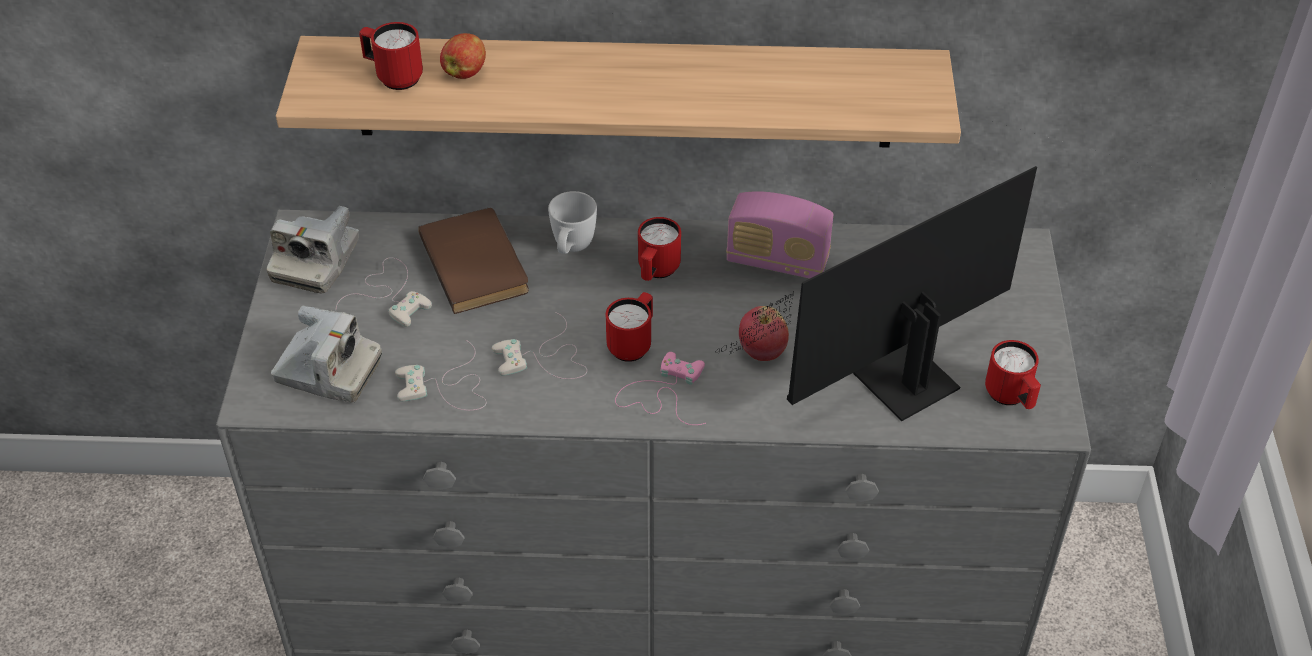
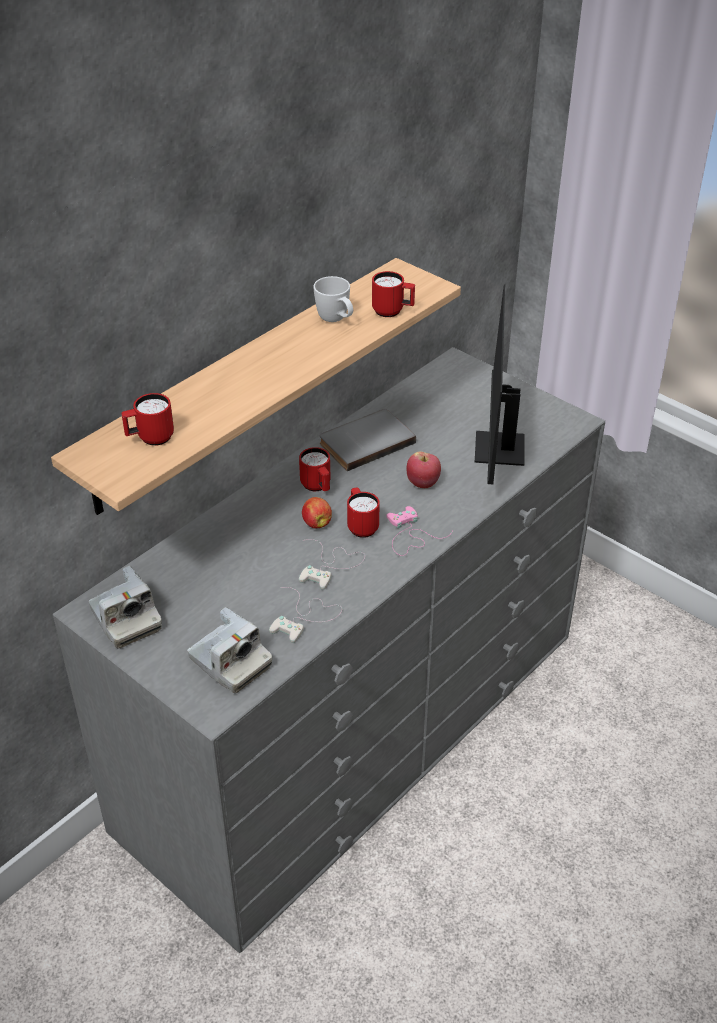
camera: 50 degrees left, 5 degrees down
camera [271,306,382,403] -> camera turned 75 degrees clockwise [187,607,272,693]
white game controller [336,258,432,327] -> none
brown book [418,208,529,314] -> none
apple [440,33,486,79] -> apple moved to [302,497,332,529]
white mug [548,191,597,254] -> white mug moved to [313,276,353,322]
radio [726,191,833,279] -> grey book [320,409,416,471]
red mug [985,340,1041,409] -> red mug moved to [372,271,415,317]

